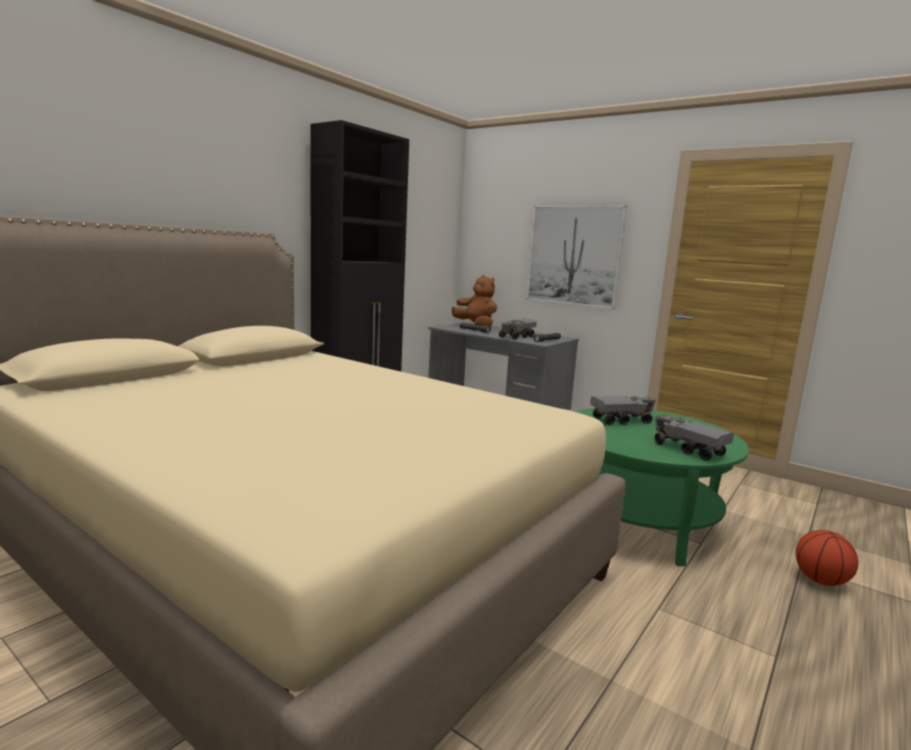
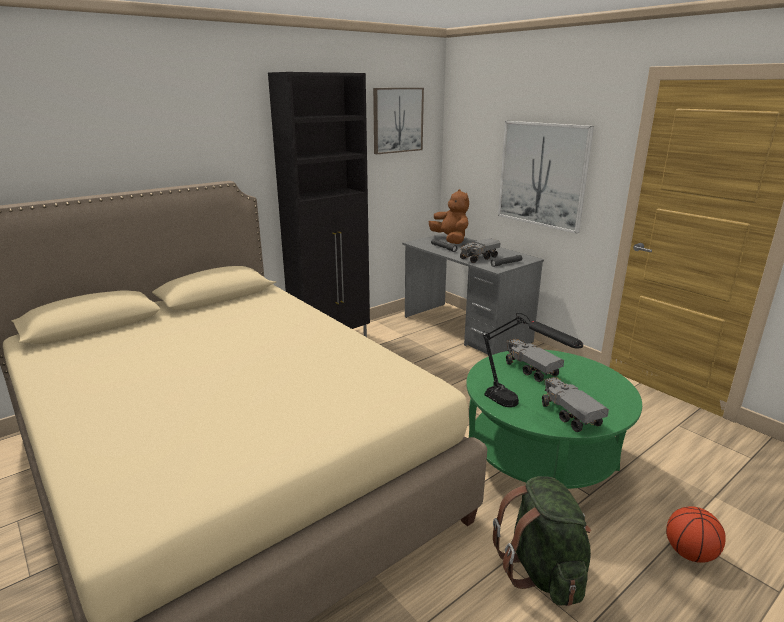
camera: 15 degrees right, 10 degrees up
toy truck [590,396,656,425] -> toy truck turned 120 degrees counterclockwise [506,337,564,382]
none -> picture [373,88,424,154]
none -> black table lamp [482,313,583,407]
none -> green backpack [493,476,591,606]

